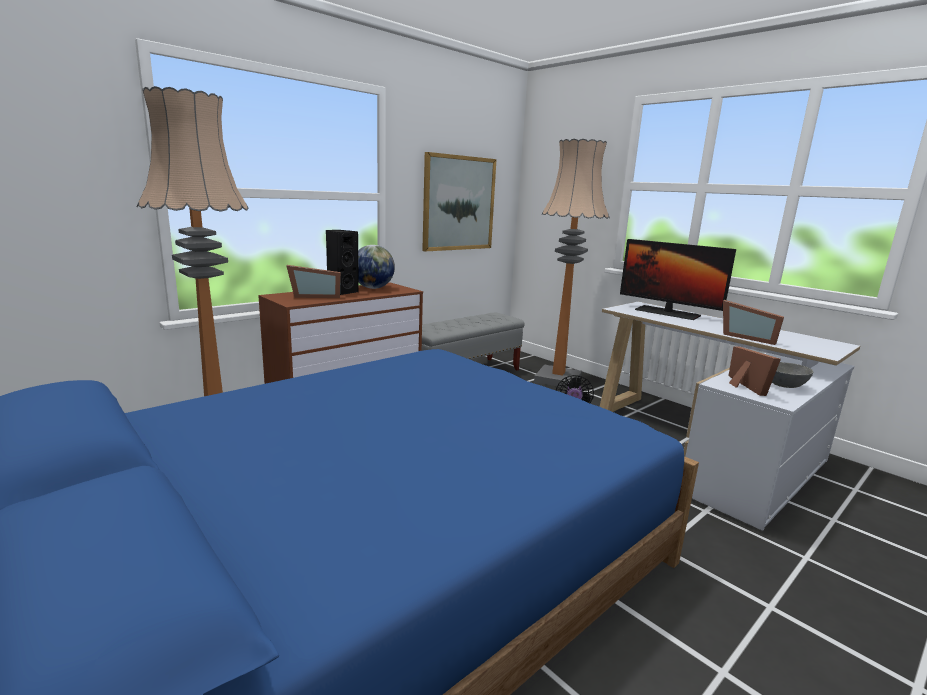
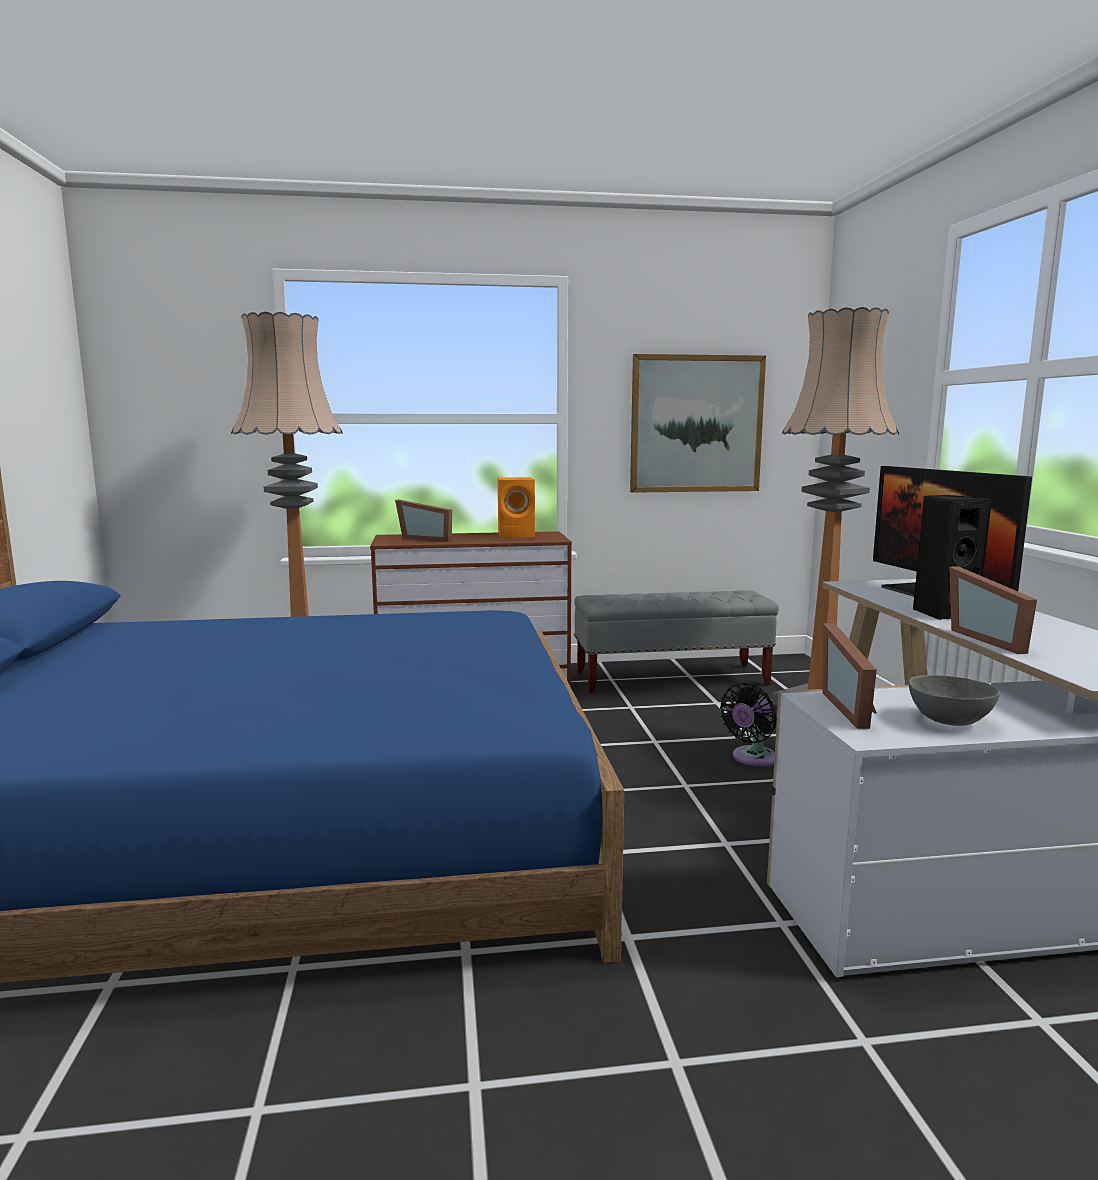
camera: 35 degrees right, 5 degrees down
black speaker [326,230,359,295] -> black speaker moved to [913,495,992,620]
globe [358,245,395,289] -> orange speaker [498,477,535,538]
picture frame [728,346,781,396] -> picture frame turned 150 degrees clockwise [823,623,877,729]

